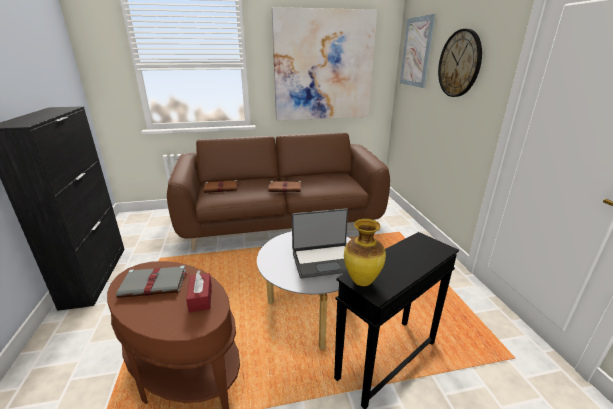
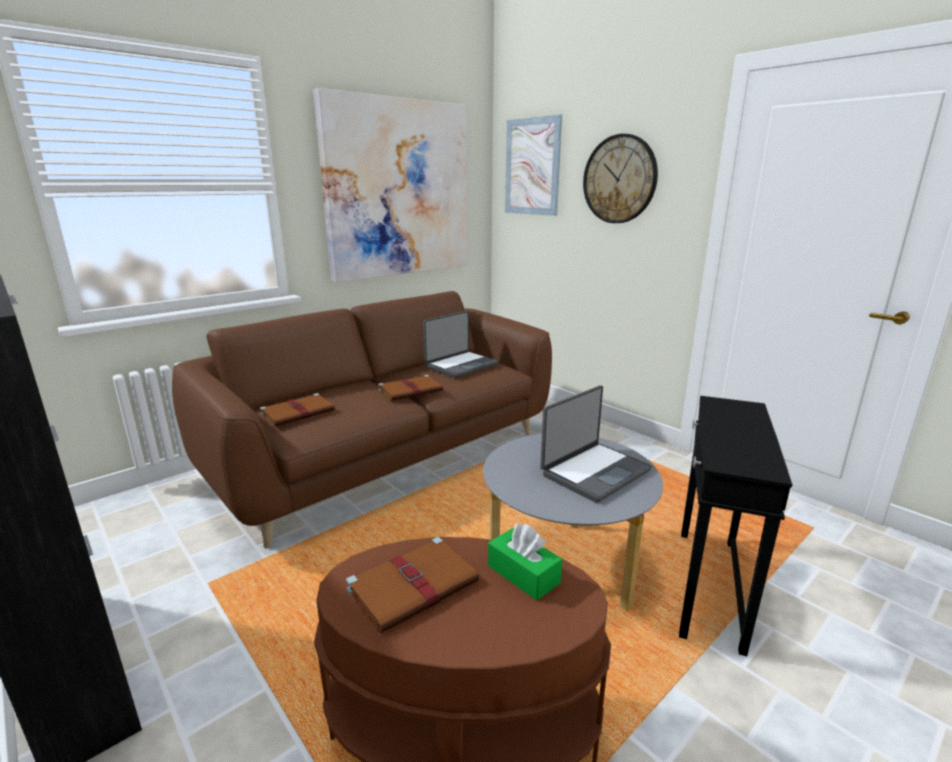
camera: 30 degrees left, 5 degrees down
grey book [116,266,189,298] -> brown book [346,537,479,633]
red tissue box [186,270,212,312] -> green tissue box [488,524,562,600]
vase [344,219,386,286] -> none
none -> laptop [423,311,499,378]

